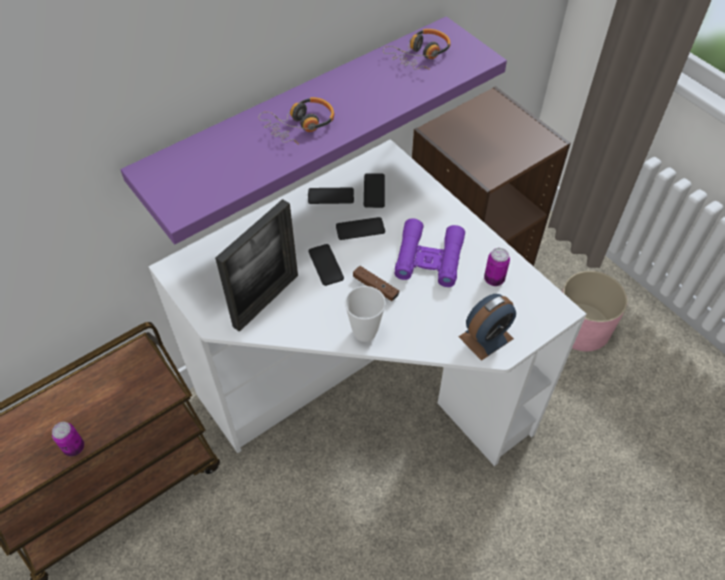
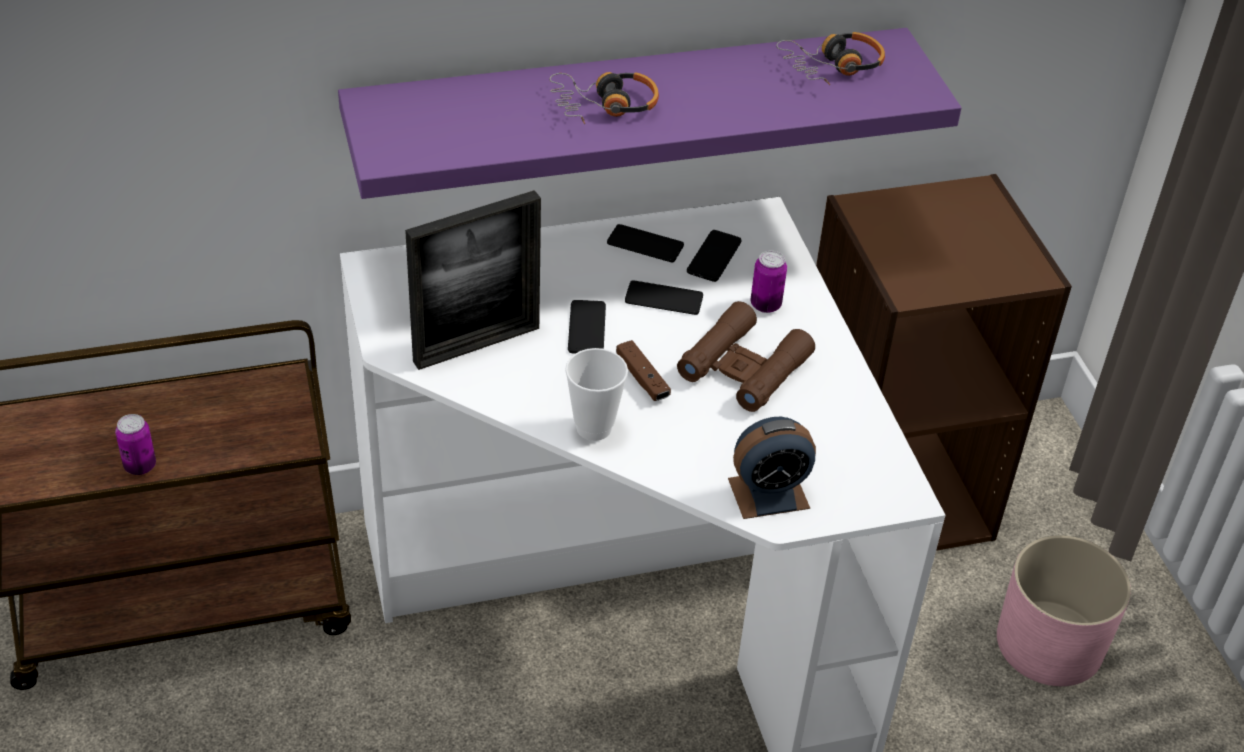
camera: 20 degrees right, 10 degrees down
purple binoculars [394,218,465,287] -> brown binoculars [677,301,815,412]
can [484,248,510,286] -> can moved to [750,250,787,313]

